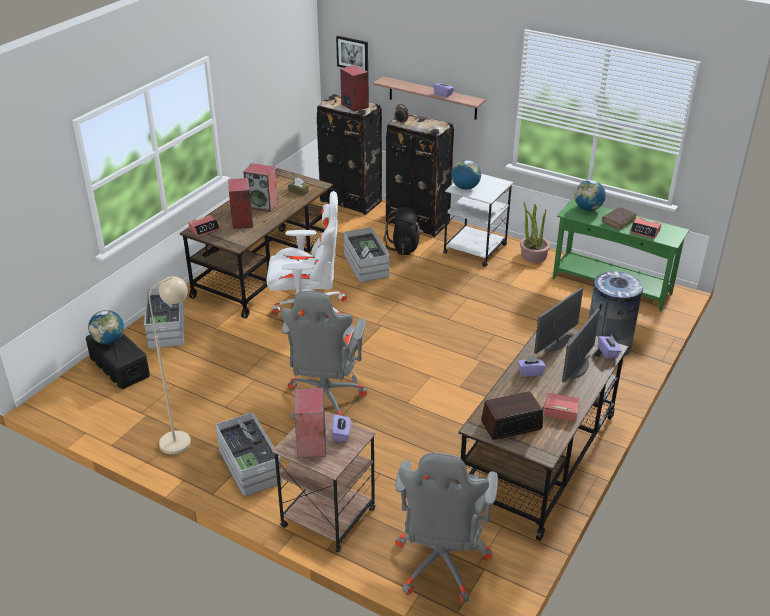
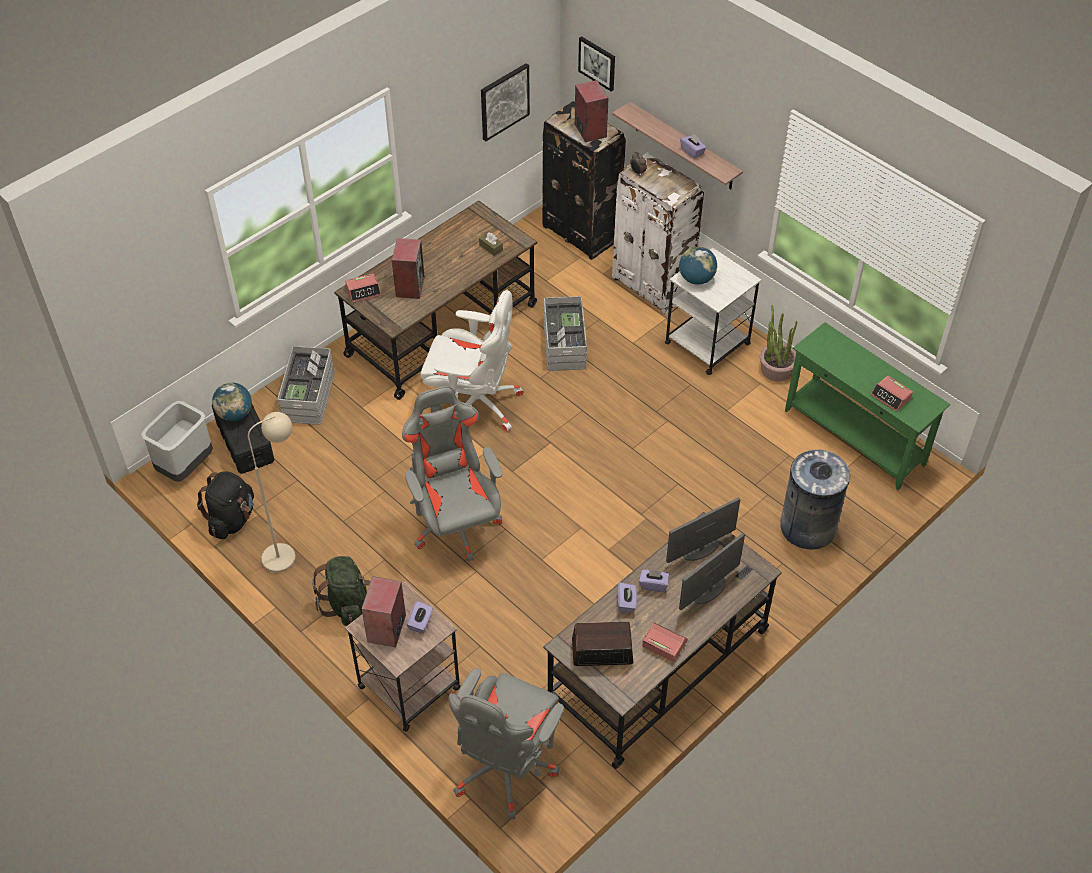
camera: 15 degrees right, 15 degrees up
grey storage box [216,412,283,497] -> green backpack [312,556,371,626]
speaker [243,163,278,212] -> none
grey office chair [281,291,367,421] -> grey office chair turned 135 degrees clockwise [402,386,502,562]
black backpack [383,207,423,255] -> black backpack moved to [197,471,254,539]
black cabinet [386,114,454,237] -> white cabinet [612,152,704,314]
globe [574,180,606,211] -> none
purple tissue box [598,334,621,359] -> purple tissue box moved to [618,583,637,613]
brown book [602,207,637,230] -> none
none -> grey trash can [141,401,213,482]
none -> picture [481,63,530,141]

